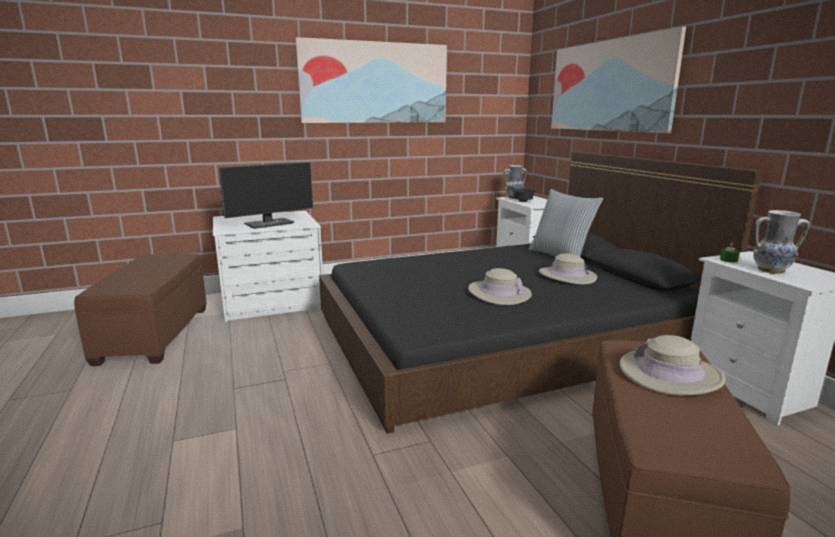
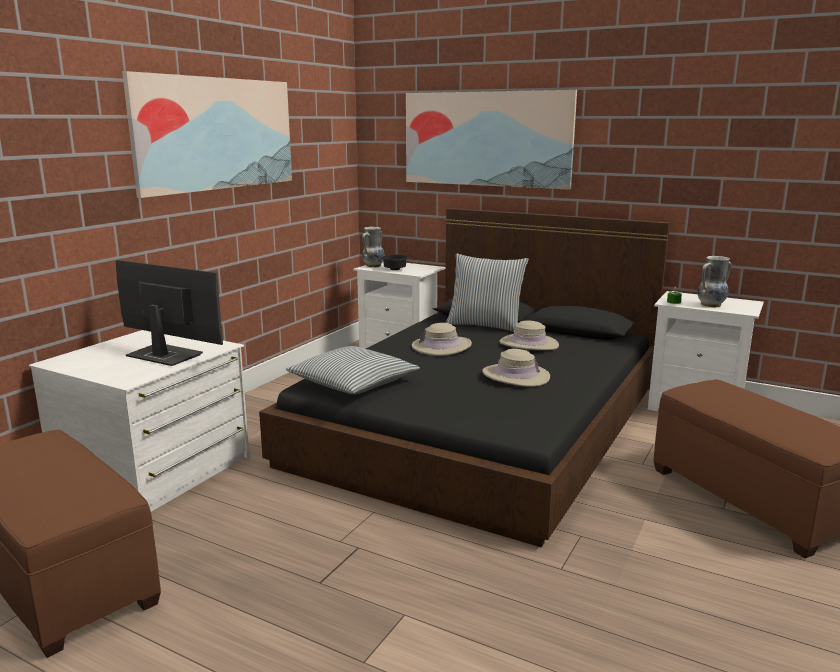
camera: 40 degrees left, 0 degrees up
monitor [219,162,313,229] -> monitor turned 75 degrees counterclockwise [116,260,223,366]
beige hat [619,335,726,395] -> beige hat moved to [412,323,472,356]
none -> pillow [286,346,420,394]

